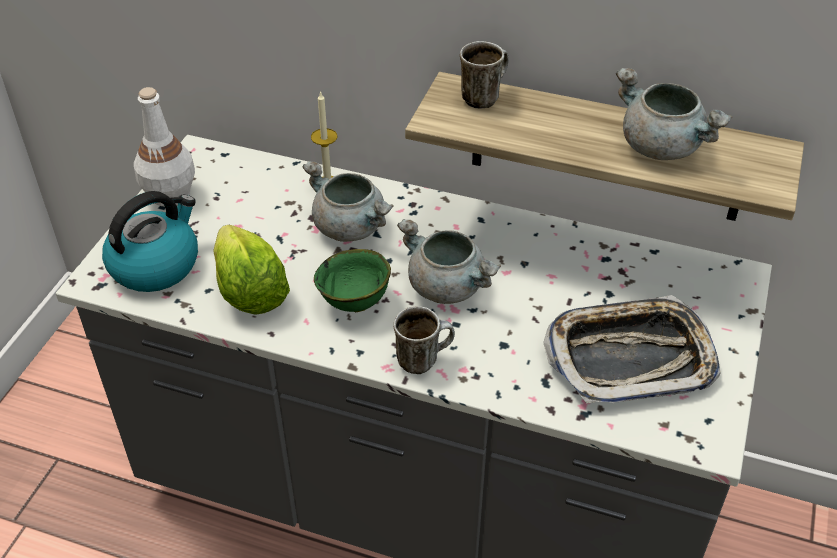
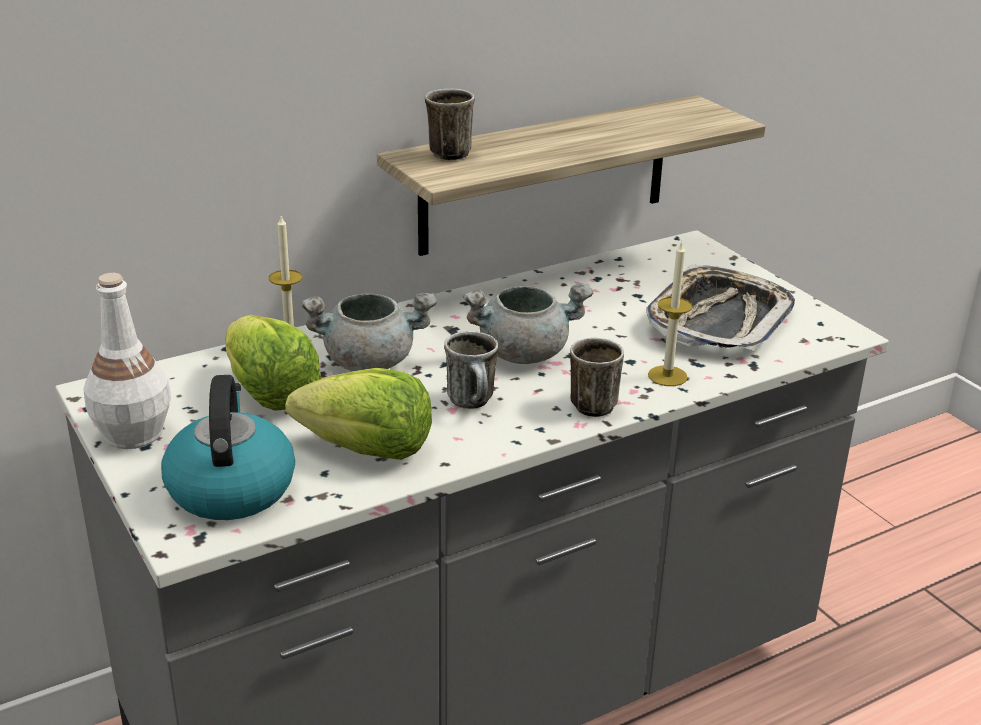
camera: 50 degrees left, 15 degrees down
green bowl [314,249,391,312] -> mug [444,331,498,409]
grey cooking pot [616,68,732,160] -> none
none -> lettuce [225,315,322,411]
none -> candle [648,241,693,386]

